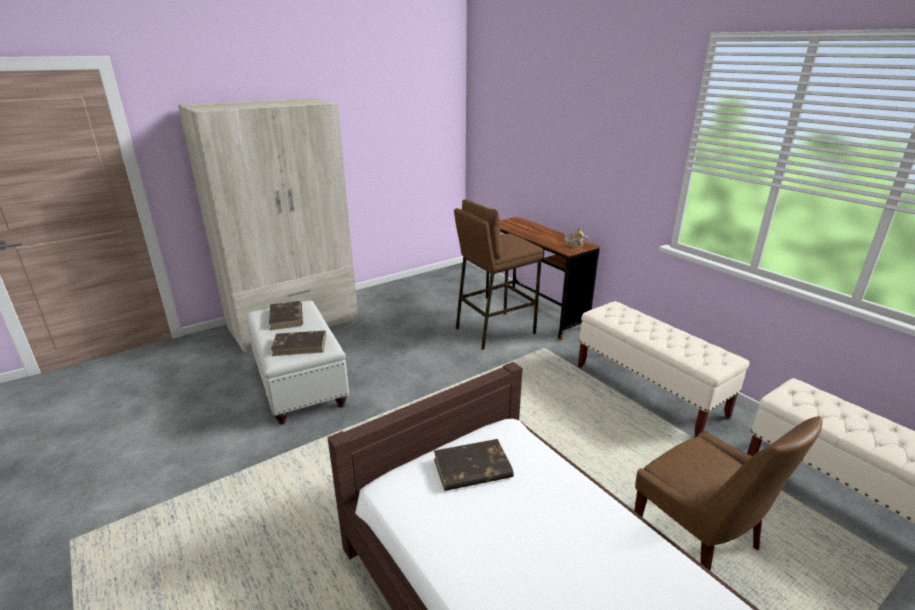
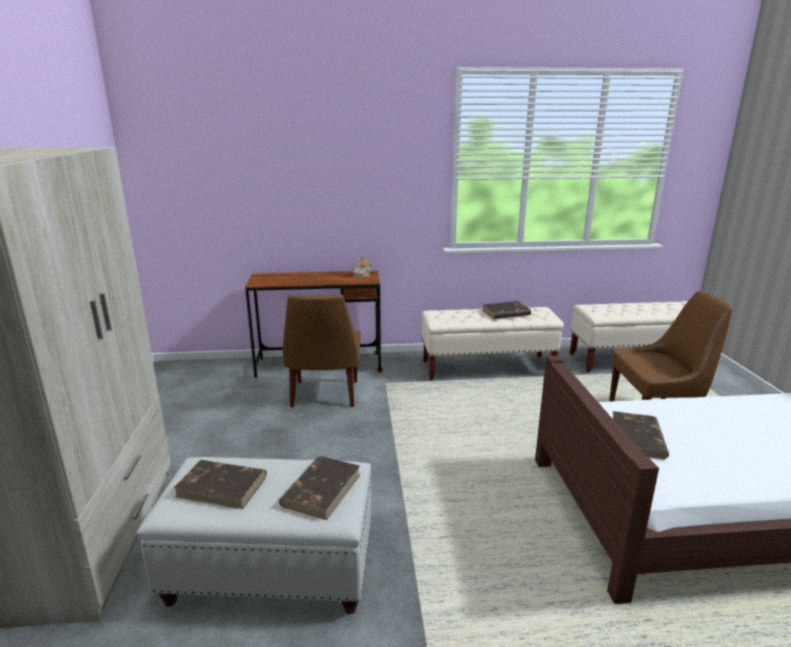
camera: 60 degrees left, 5 degrees down
brown stool [454,199,543,350] -> brown chair [283,294,361,408]
none -> brown book [482,301,531,319]

